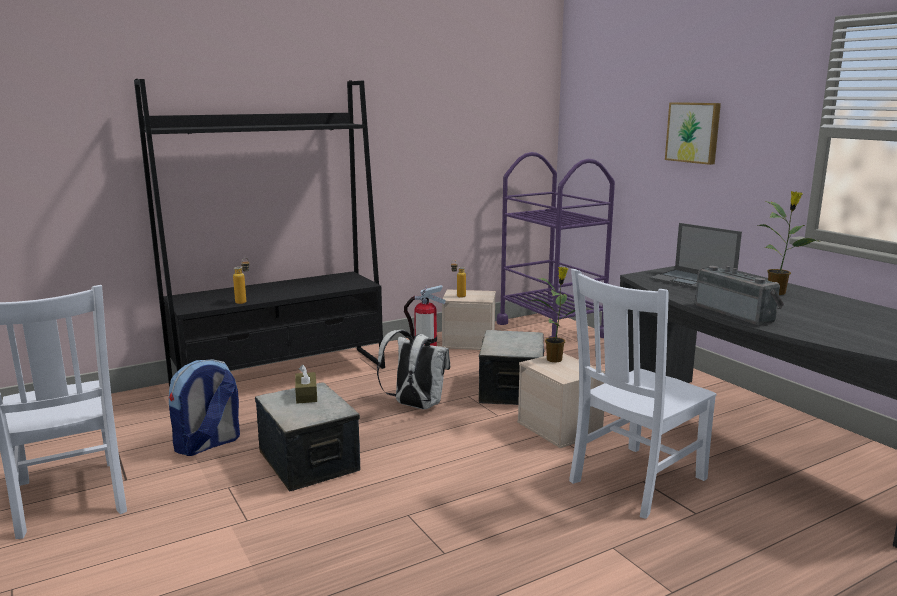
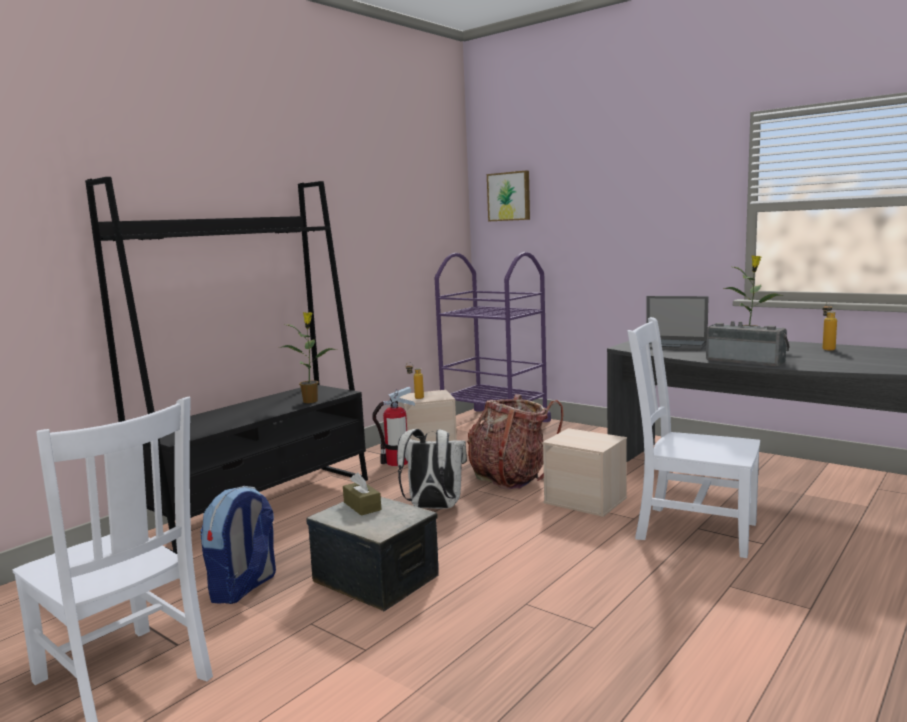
camera: 20 degrees left, 5 degrees down
bottle [233,258,249,304] -> bottle moved to [823,302,837,351]
storage box [479,330,545,405] -> backpack [467,394,564,490]
potted plant [529,267,590,363] -> potted plant moved to [279,312,335,403]
white chair [569,269,717,519] -> white chair turned 90 degrees clockwise [627,317,760,558]
picture [665,102,721,165] -> picture moved to [487,171,530,221]

